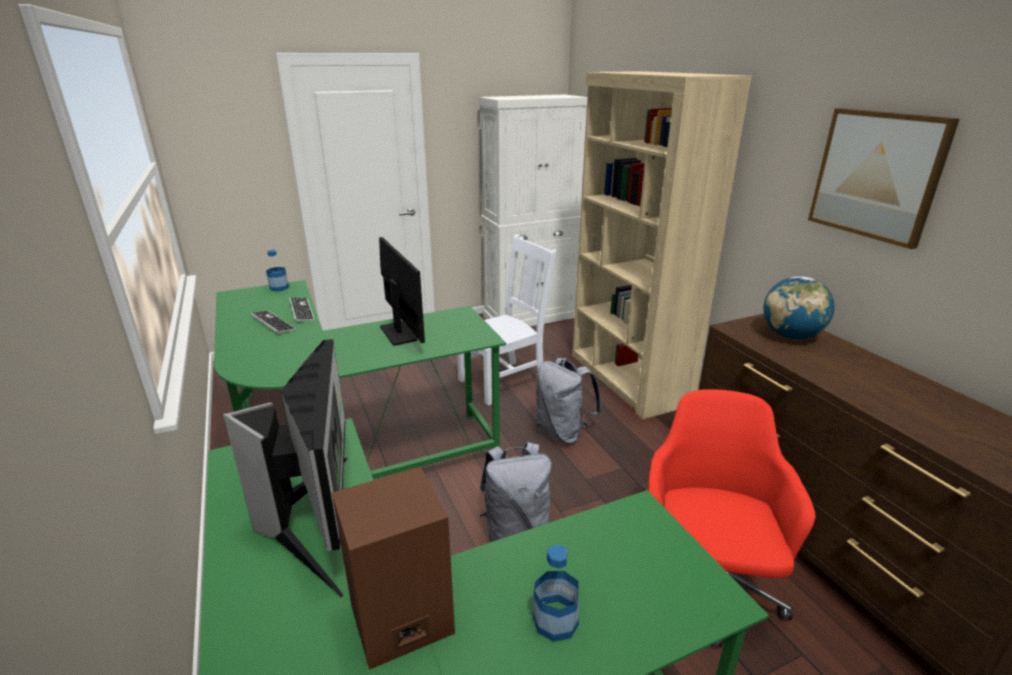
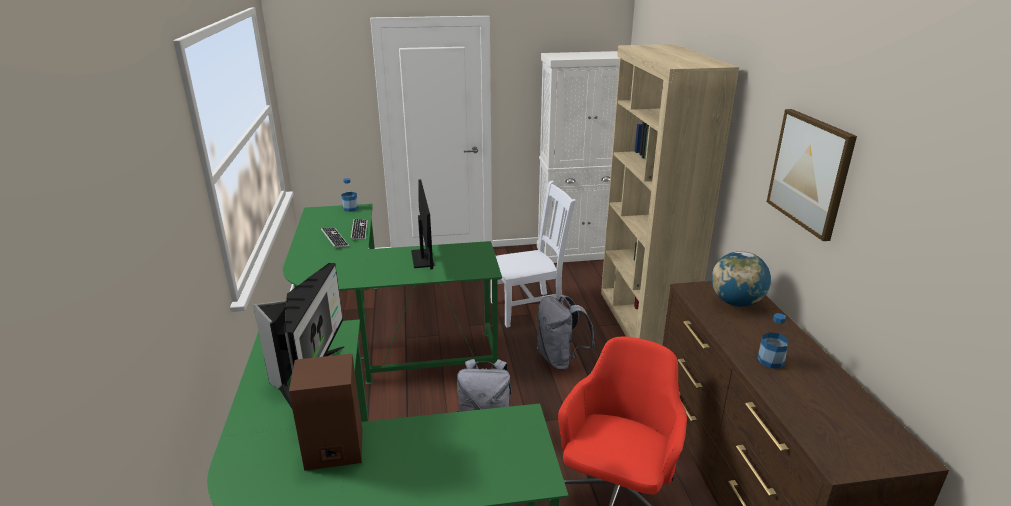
camera: 15 degrees right, 0 degrees up
bottle [533,545,579,642] -> bottle moved to [757,313,788,369]

